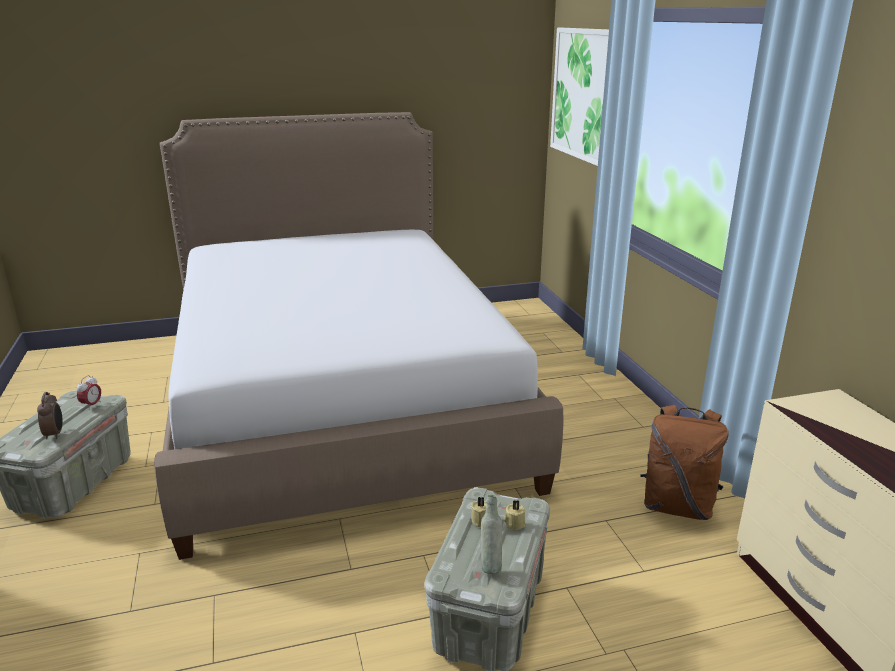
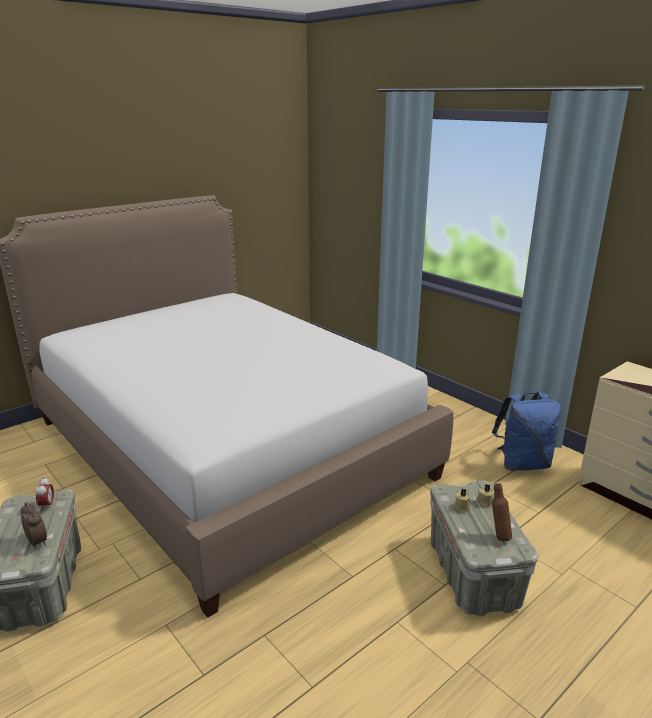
camera: 25 degrees left, 0 degrees up
grey bottle [481,495,502,574] -> brown bottle [492,483,512,541]
picture [550,28,609,166] -> none
brown backpack [640,405,729,520] -> blue backpack [492,392,561,471]

